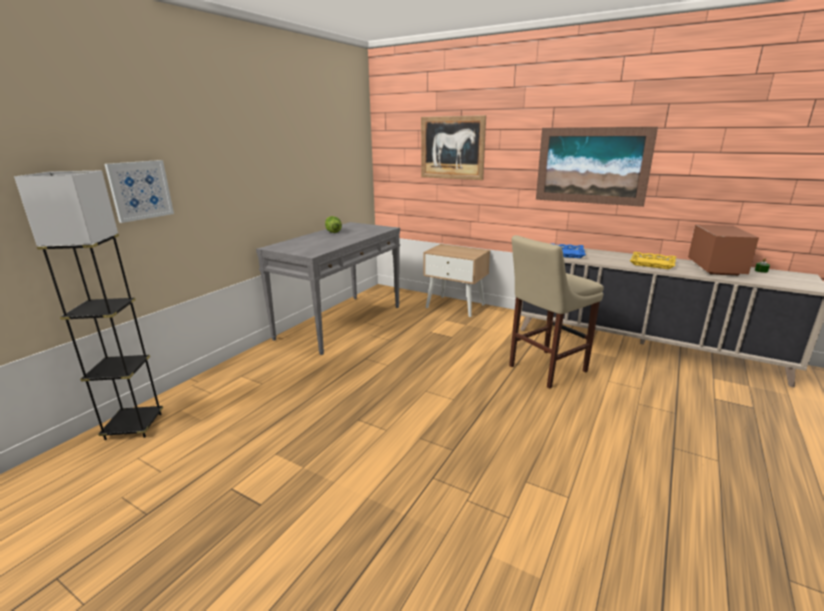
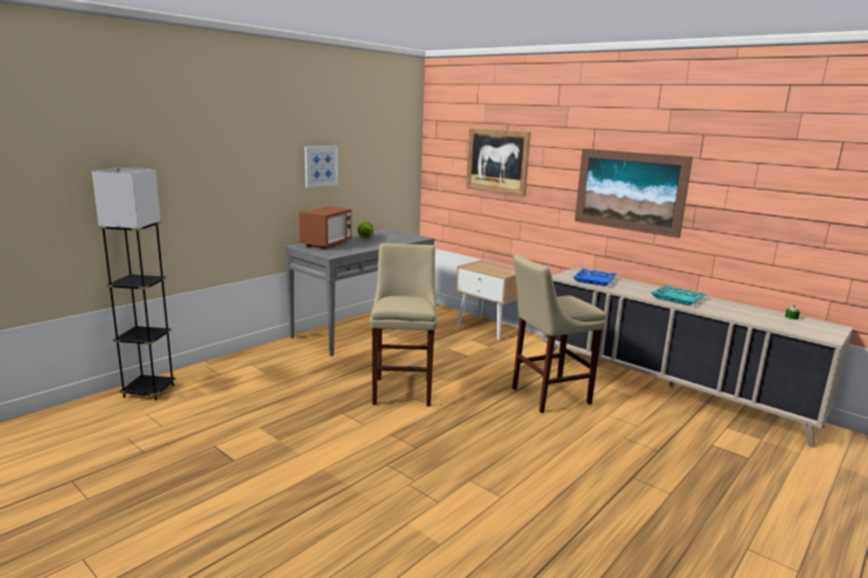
camera: 10 degrees right, 5 degrees down
picture [104,160,174,223] -> picture moved to [305,146,339,188]
yellow tray [630,252,677,269] -> turquoise tray [651,285,706,306]
microwave [688,224,759,276] -> microwave moved to [299,206,352,249]
none -> beige stool [370,243,437,406]

